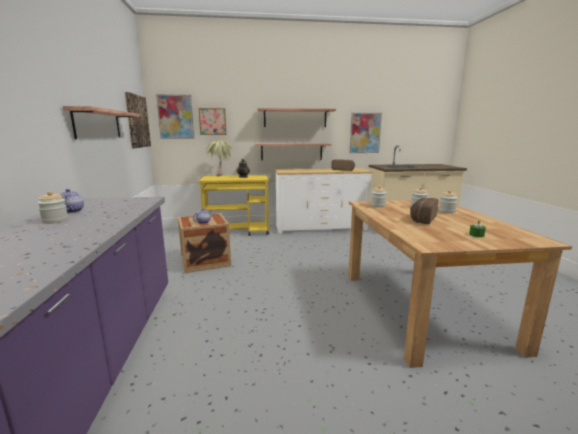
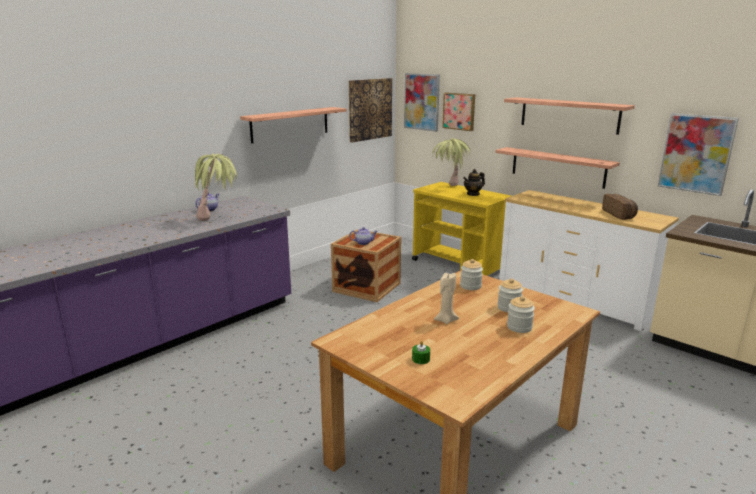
camera: 50 degrees right, 5 degrees up
jar [38,191,68,224] -> none
bread [410,198,439,224] -> beige candle [434,273,459,324]
none -> potted plant [195,153,237,221]

